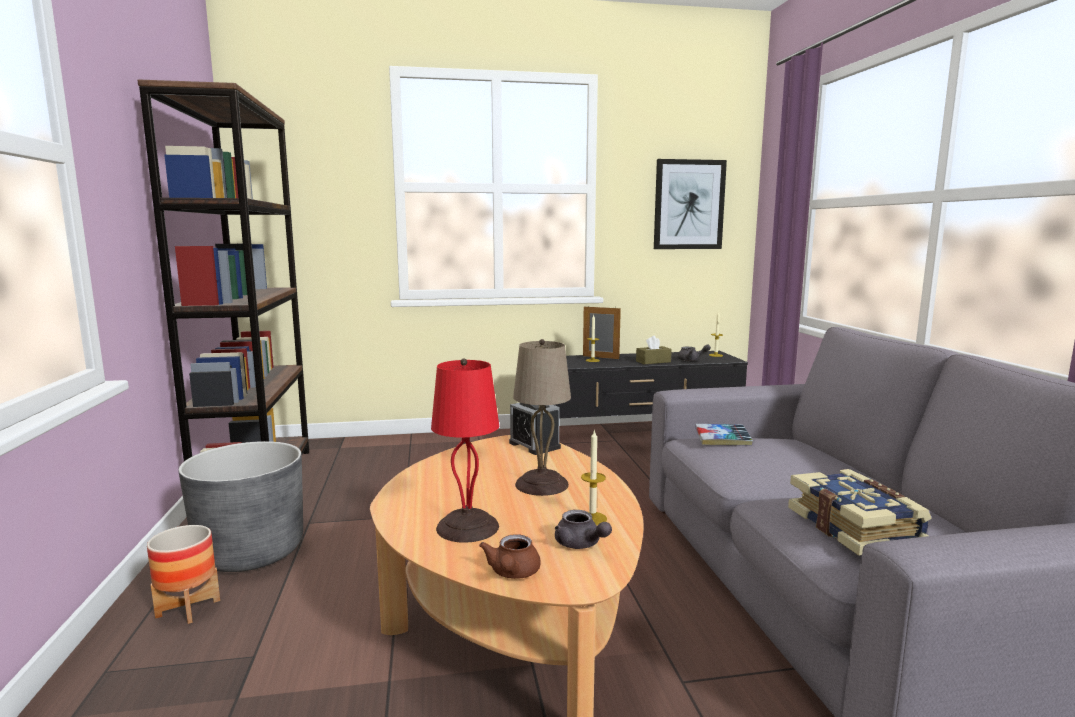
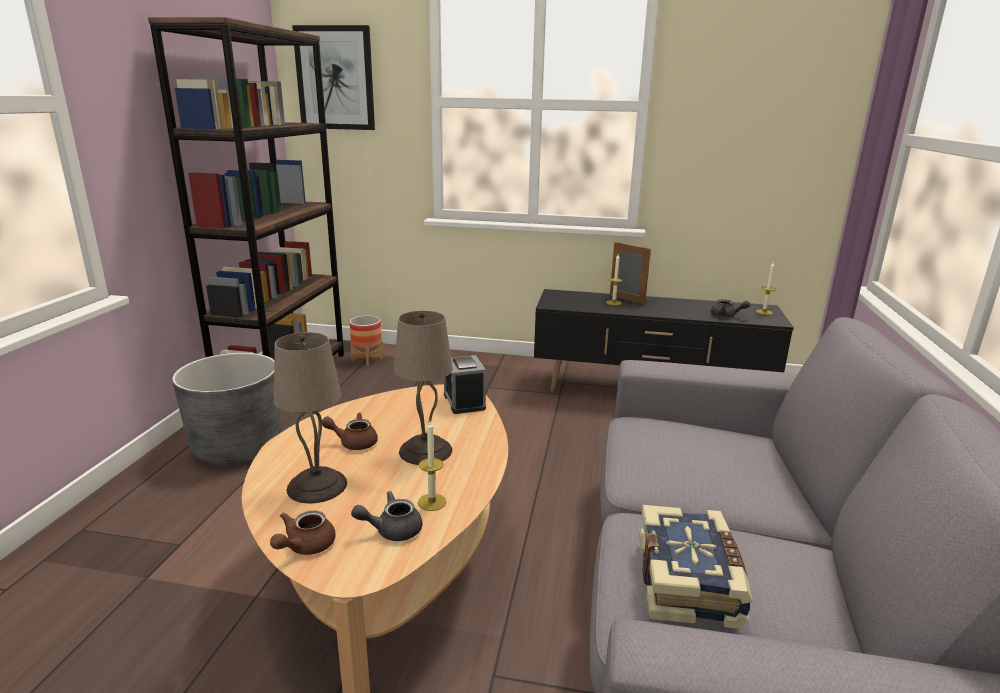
camera: 20 degrees right, 10 degrees up
planter [147,525,220,624] -> planter moved to [349,315,384,366]
red table lamp [431,359,499,543] -> beige table lamp [274,332,347,503]
grey teapot [555,510,612,549] -> grey teapot turned 90 degrees clockwise [351,491,422,541]
brown tissue box [636,335,672,364] -> none
picture [654,159,727,249] -> picture moved to [292,25,375,130]
book [695,424,753,446] -> none
none -> brown teapot [322,413,378,450]

